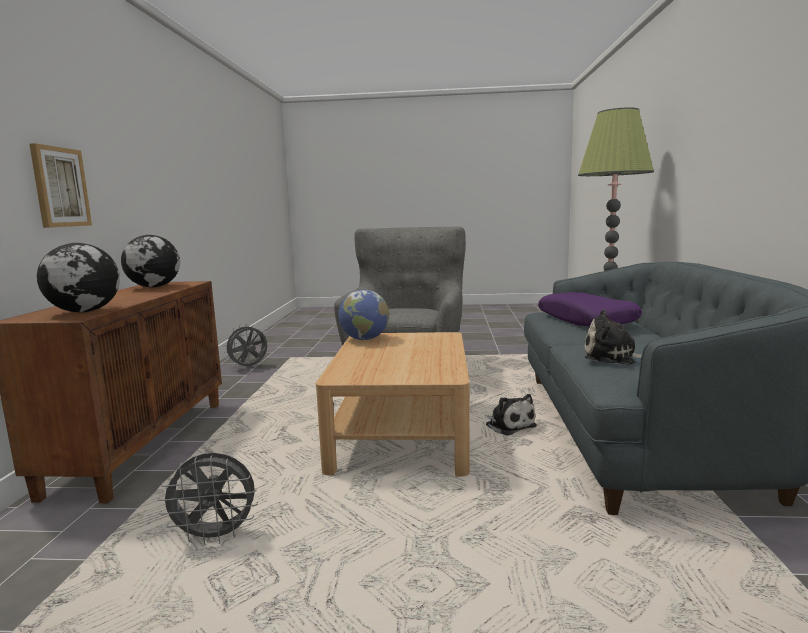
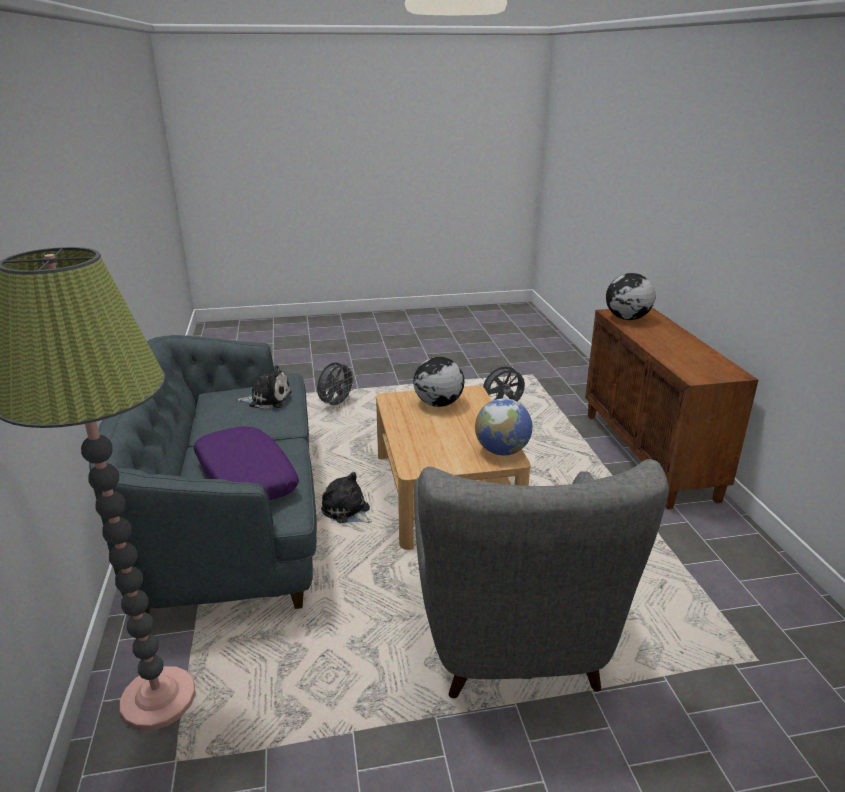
camera: 165 degrees right, 15 degrees up
picture [29,143,92,228] -> none
globe [121,235,180,288] -> globe moved to [413,357,464,407]
grey fan [224,323,267,367] -> grey fan moved to [317,362,356,408]

